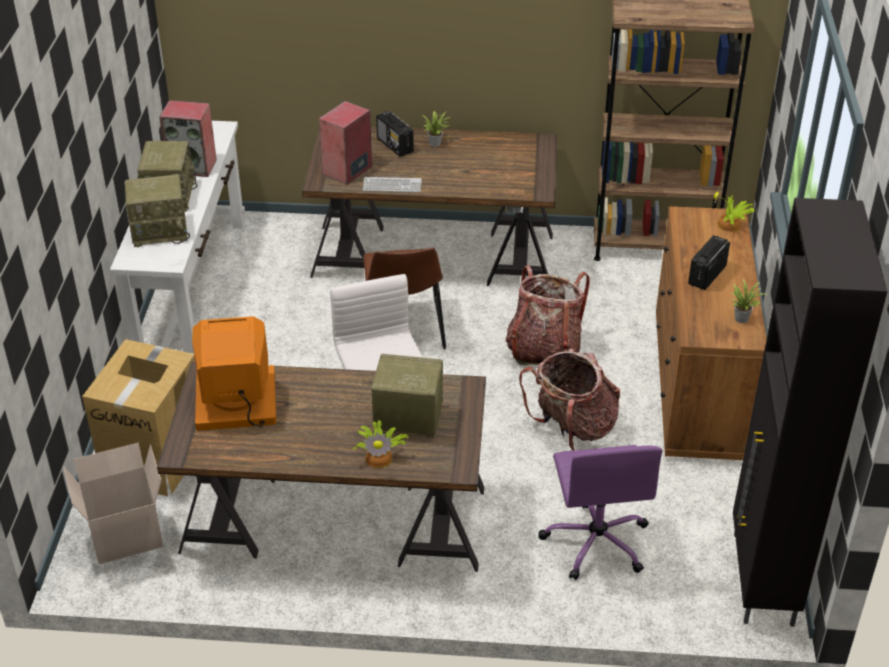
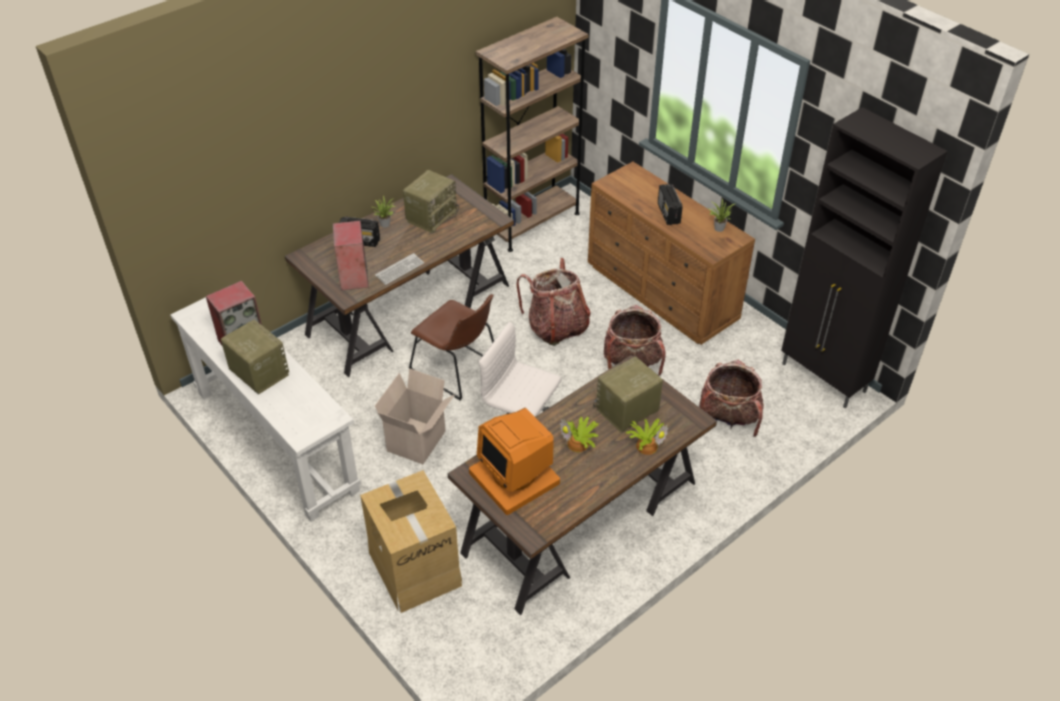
camera: 45 degrees left, 5 degrees up
cardboard box [63,443,163,564] -> cardboard box moved to [375,368,454,464]
radio [124,174,190,247] -> radio moved to [403,170,459,233]
monitor [192,316,276,431] -> monitor turned 75 degrees counterclockwise [469,408,560,515]
purple office chair [538,445,662,580] -> backpack [699,360,764,437]
potted plant [713,188,755,232] -> potted plant moved to [560,417,598,452]

